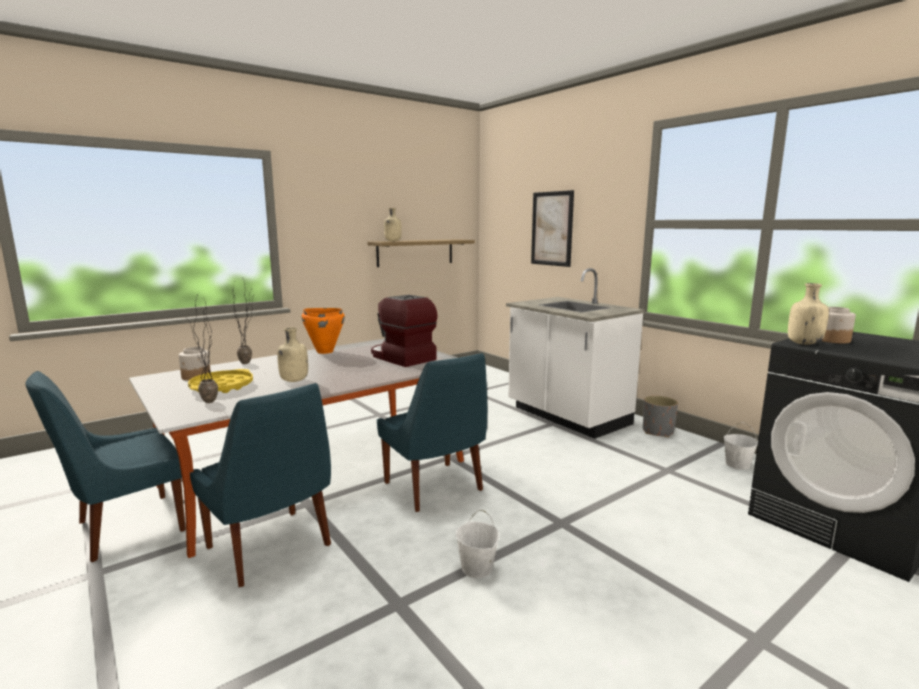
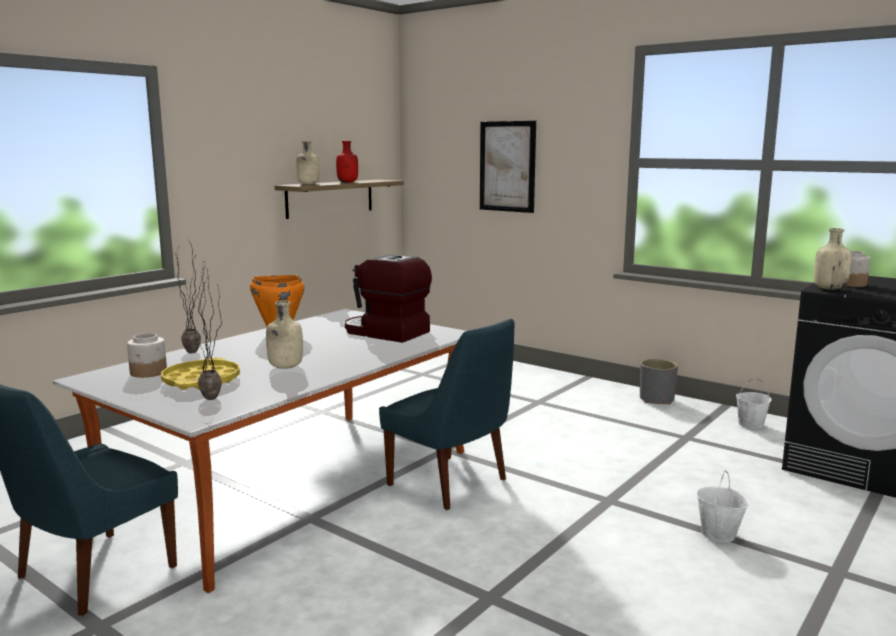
camera: 15 degrees left, 0 degrees up
blue chair [190,383,331,587] -> none
white bucket [455,510,500,579] -> white bucket moved to [696,471,748,542]
white counter [506,268,645,439] -> none
none -> red bottle [336,141,358,183]

